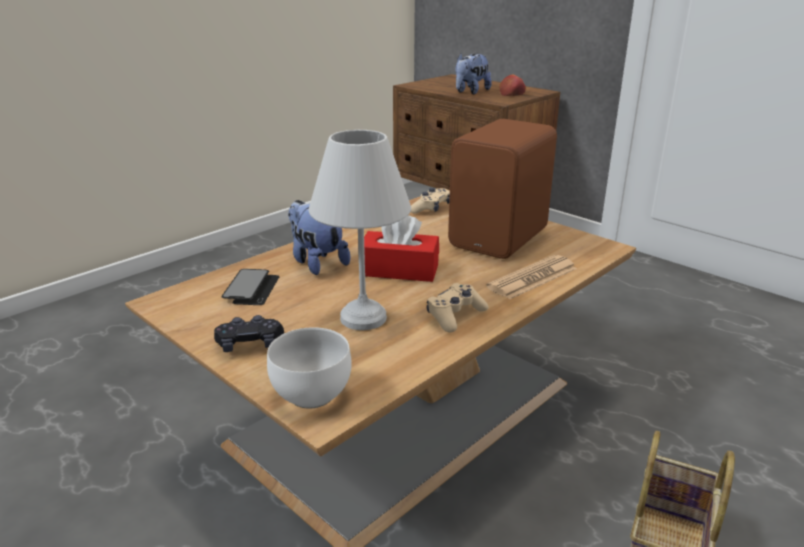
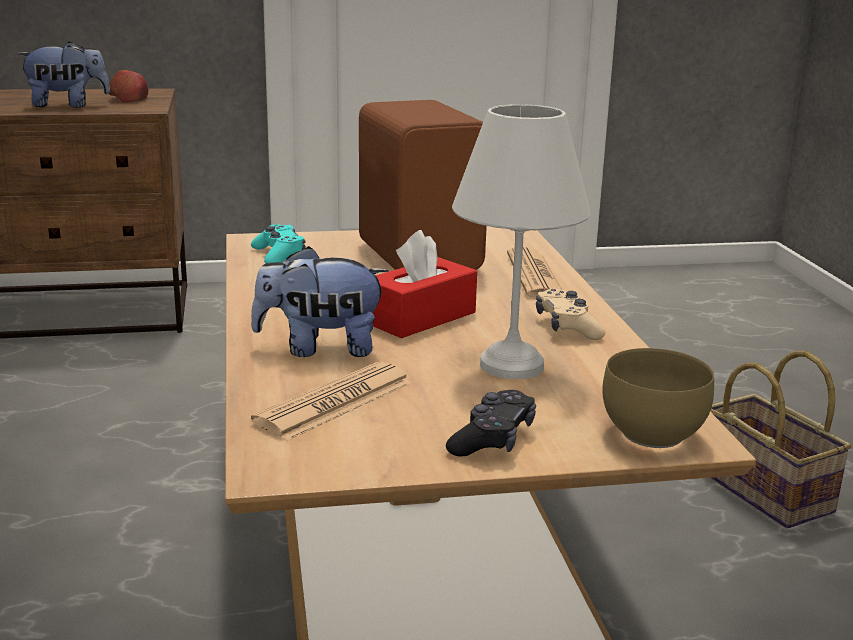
camera: 55 degrees left, 5 degrees down
phone [221,269,280,305] -> newspaper [251,362,412,440]
white bowl [267,327,352,409] -> brown bowl [602,348,714,448]
beige game controller [410,188,450,214] -> turquoise game controller [251,224,306,264]
plush toy [456,53,492,94] -> plush toy turned 90 degrees counterclockwise [17,41,110,108]

